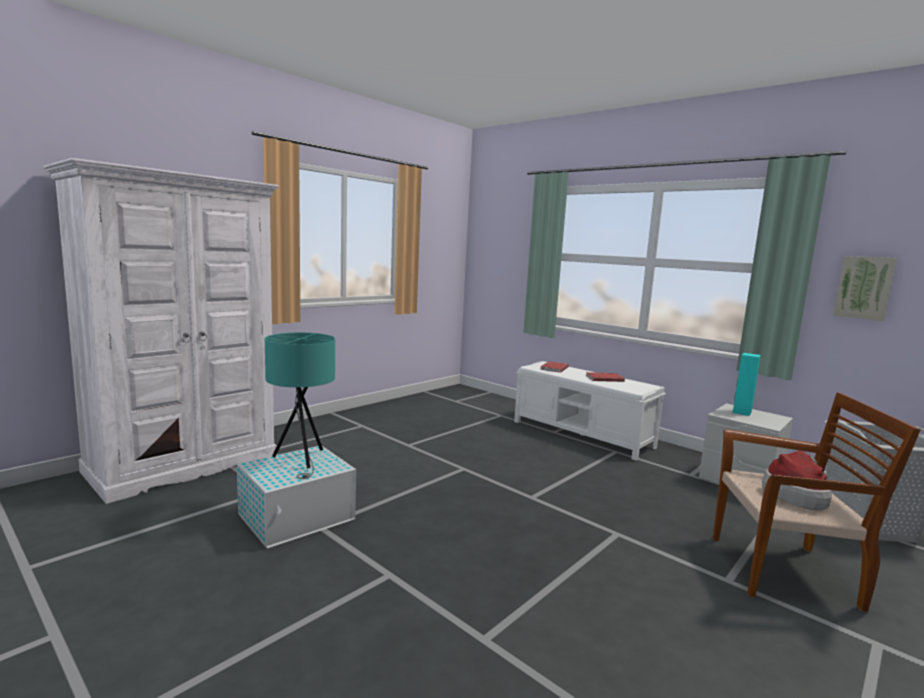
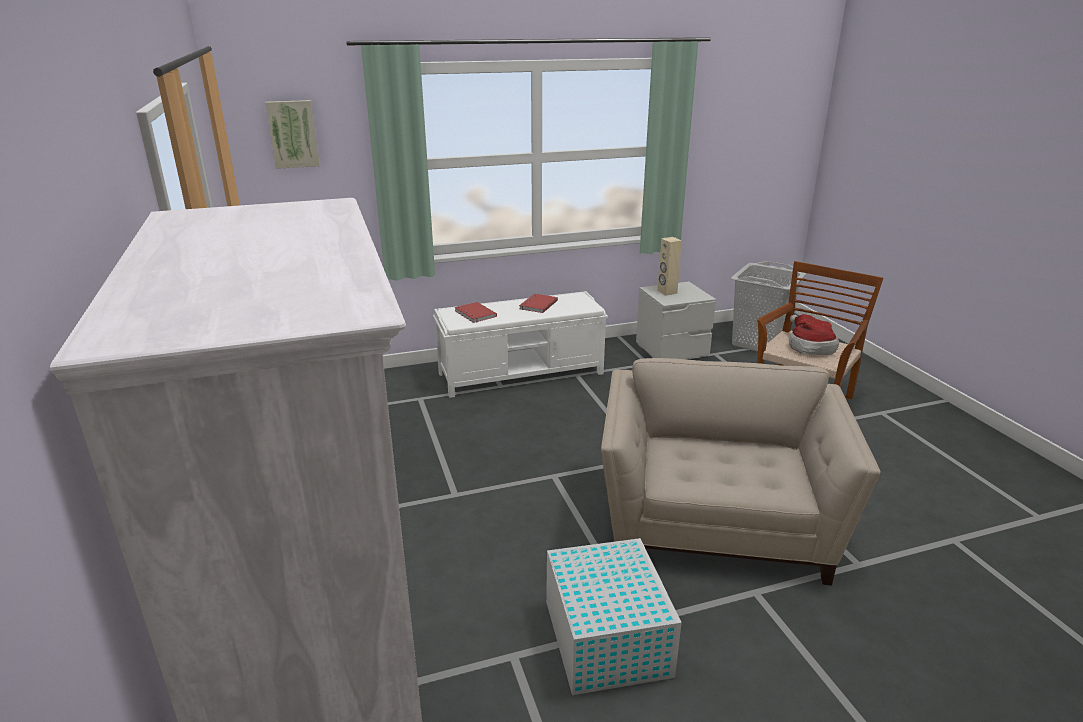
camera: 60 degrees left, 15 degrees up
turquoise table lamp [265,332,335,479] -> none
turquoise speaker [733,353,761,416] -> beige speaker [657,237,682,295]
picture [833,256,897,321] -> picture moved to [265,100,320,169]
none -> beige armchair [601,358,880,585]

